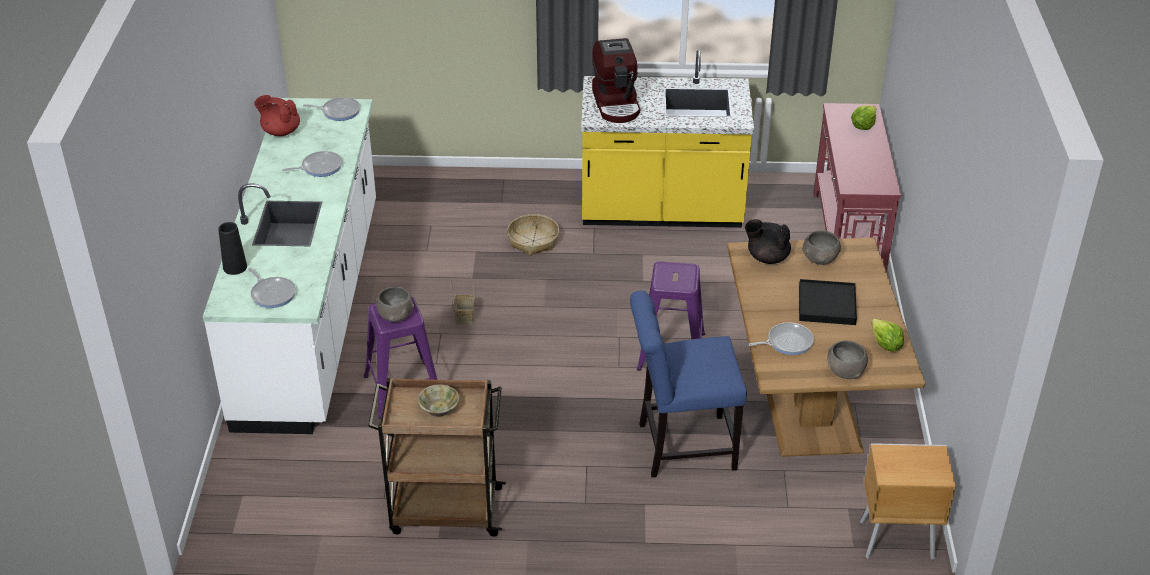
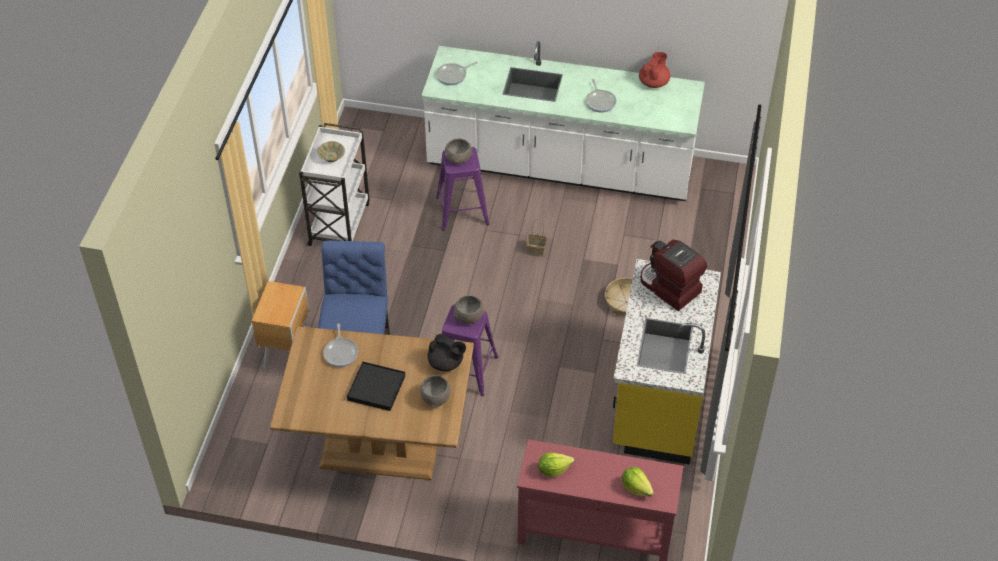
camera: 100 degrees right, 10 degrees up
black vase [218,222,247,275] -> none
frying pan [303,97,360,121] -> none
brown cart [368,378,506,537] -> white cart [299,123,370,246]
coffee machine [592,38,640,123] -> coffee machine turned 45 degrees clockwise [641,240,707,311]
black teapot [745,219,791,264] -> black teapot turned 90 degrees clockwise [428,334,466,371]
grey bowl [828,341,868,379] -> grey bowl moved to [454,296,484,324]
brown nightstand [860,443,956,560] -> brown nightstand moved to [252,281,310,368]
lettuce [872,318,904,352] -> lettuce moved to [538,453,574,477]

